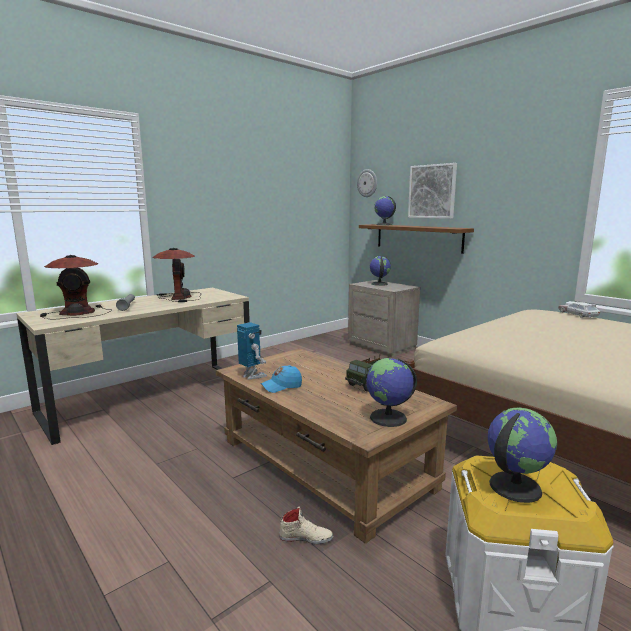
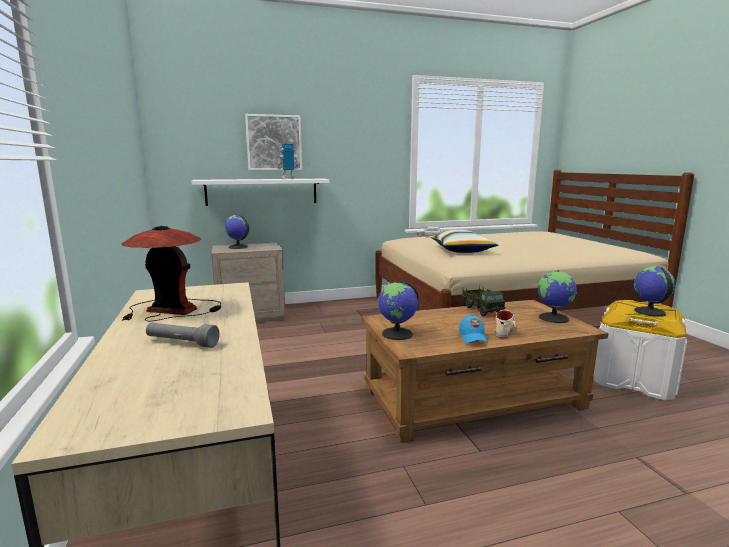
camera: 65 degrees left, 0 degrees up
table lamp [40,255,112,319] -> none
toy robot [237,322,267,379] -> toy robot moved to [277,144,299,179]
beige shoe [279,506,333,544] -> beige shoe moved to [495,310,516,338]
wall clock [357,169,377,197] -> none
brown shelf [359,224,474,254] -> white shelf [192,179,330,206]
globe [375,196,396,225] -> globe moved to [378,282,419,340]
none -> pillow [431,230,498,253]

